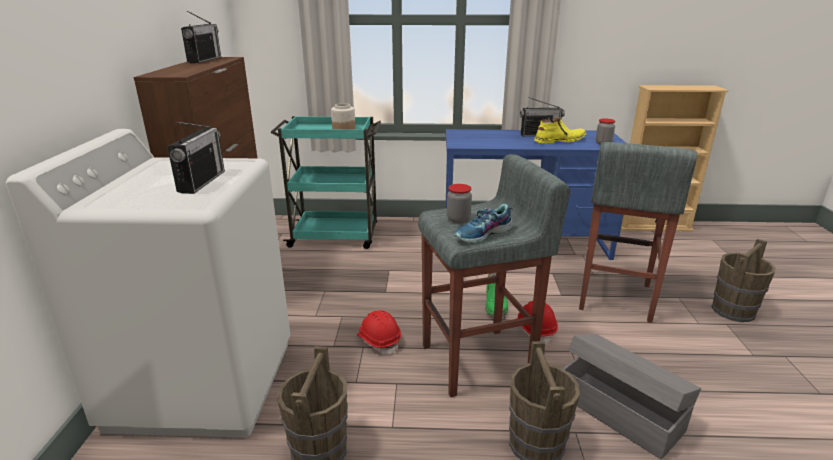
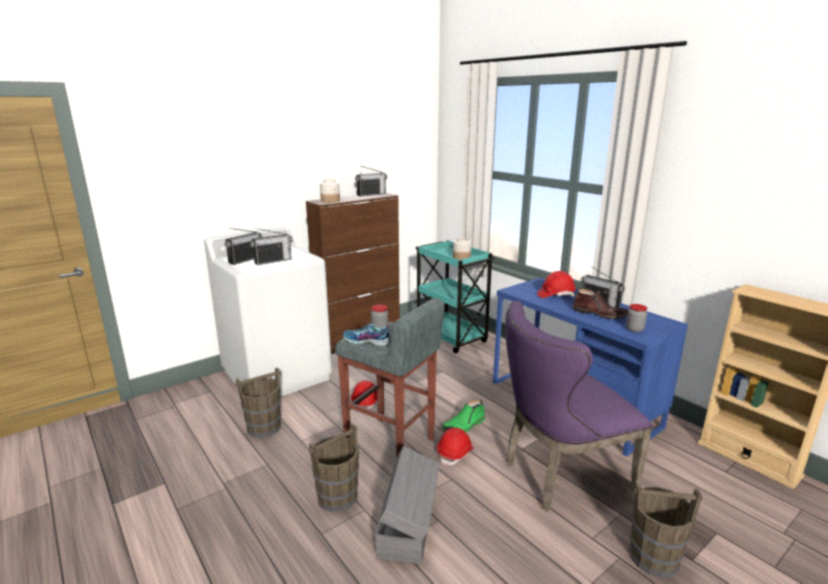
camera: 50 degrees right, 5 degrees down
yellow boot [534,118,586,144] -> brown boot [572,289,628,319]
grey stool [579,142,697,323] -> purple chair [505,301,653,512]
none -> radio [225,228,263,265]
none -> jar [320,179,340,203]
none -> red hard hat [537,271,576,298]

